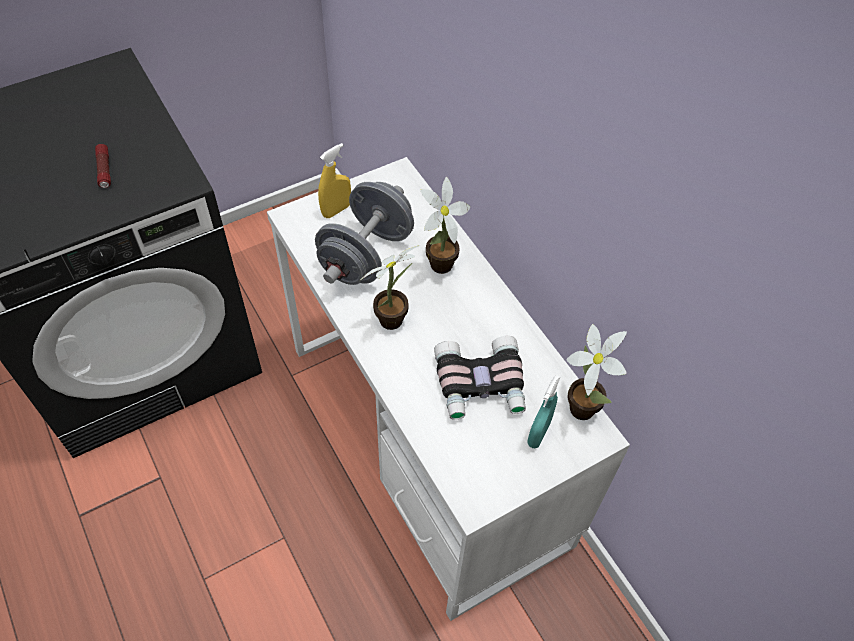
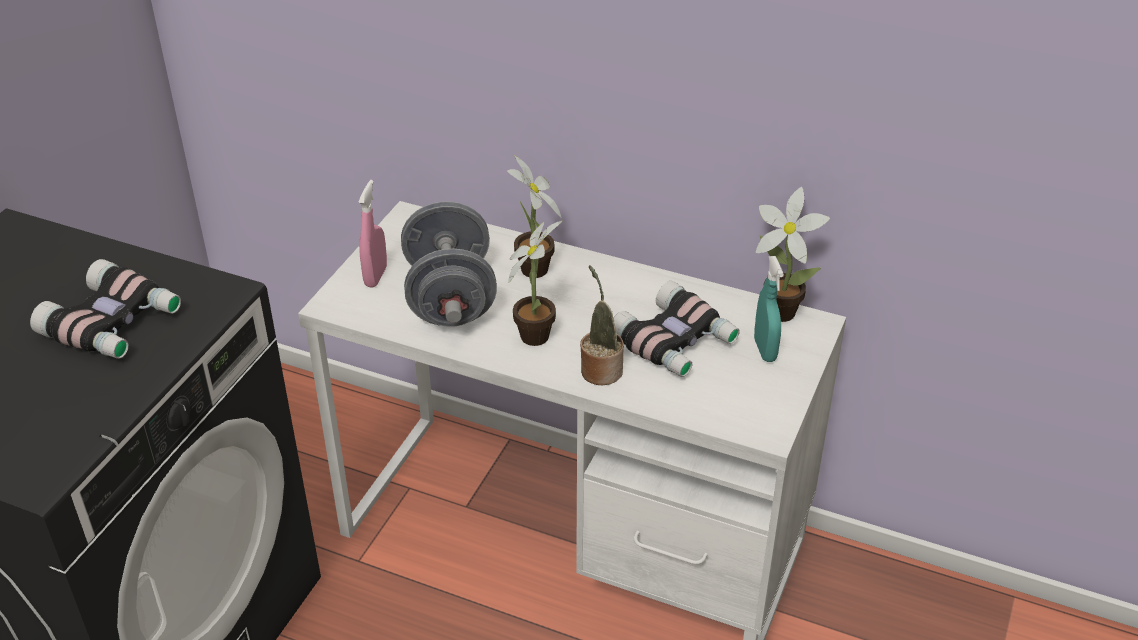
camera: 35 degrees left, 15 degrees down
flashlight [95,144,111,188] -> binoculars [30,259,181,359]
yellow spray bottle [318,143,351,218] -> pink spray bottle [358,180,387,288]
none -> potted plant [580,265,624,385]

